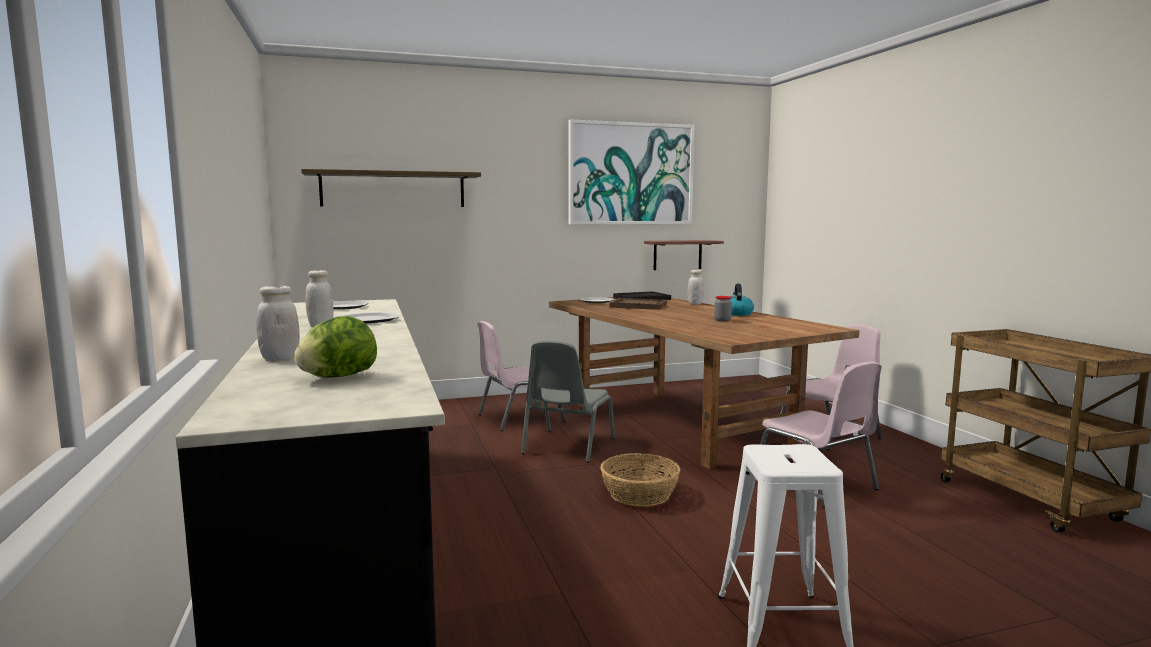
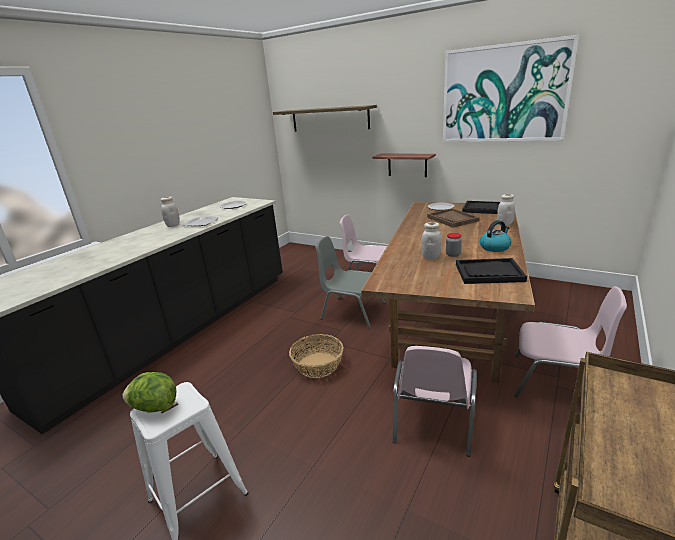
camera: 50 degrees right, 15 degrees up
white jar [256,286,300,360] -> white jar moved to [421,222,442,260]
lettuce [294,316,377,378] -> lettuce moved to [122,372,176,413]
grey chair [521,341,615,463] -> grey chair turned 45 degrees clockwise [315,236,385,328]
shelf [644,240,724,270] -> shelf moved to [373,153,436,177]
none -> black tray [456,258,527,284]

